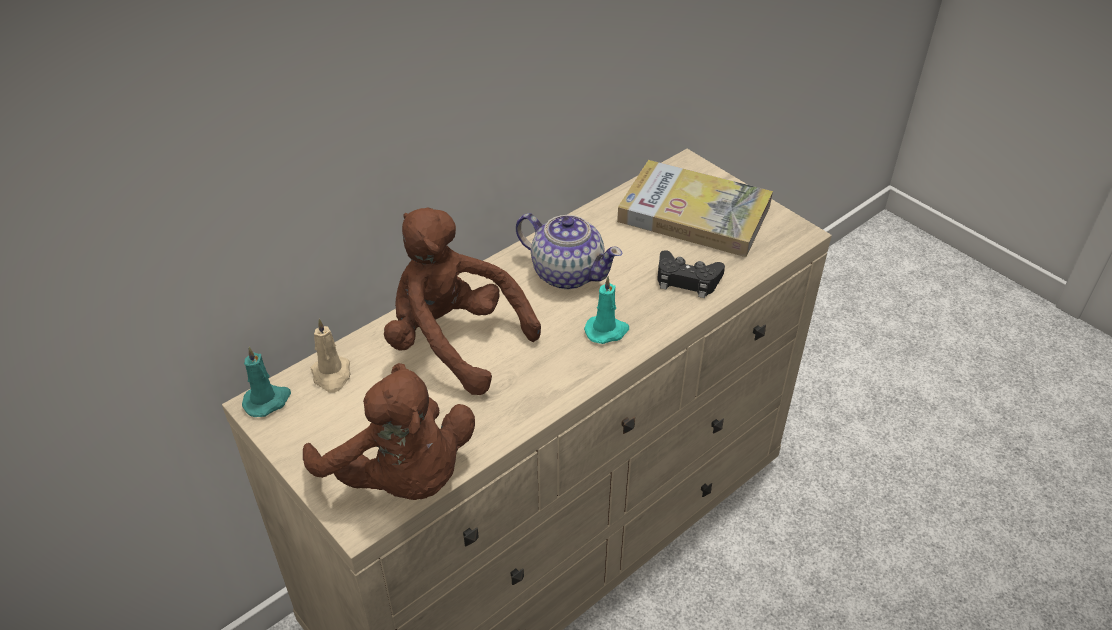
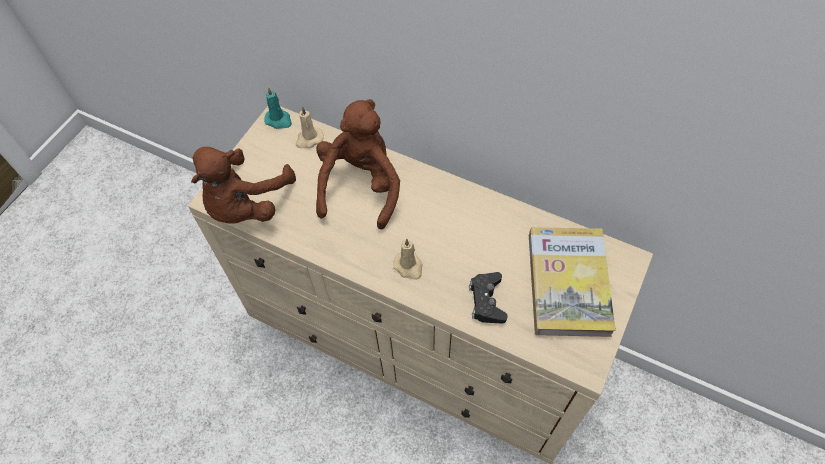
camera: 70 degrees right, 15 degrees up
teapot [516,213,623,289] -> none
turquoise candle [584,276,629,344] -> beige candle [393,239,423,280]

